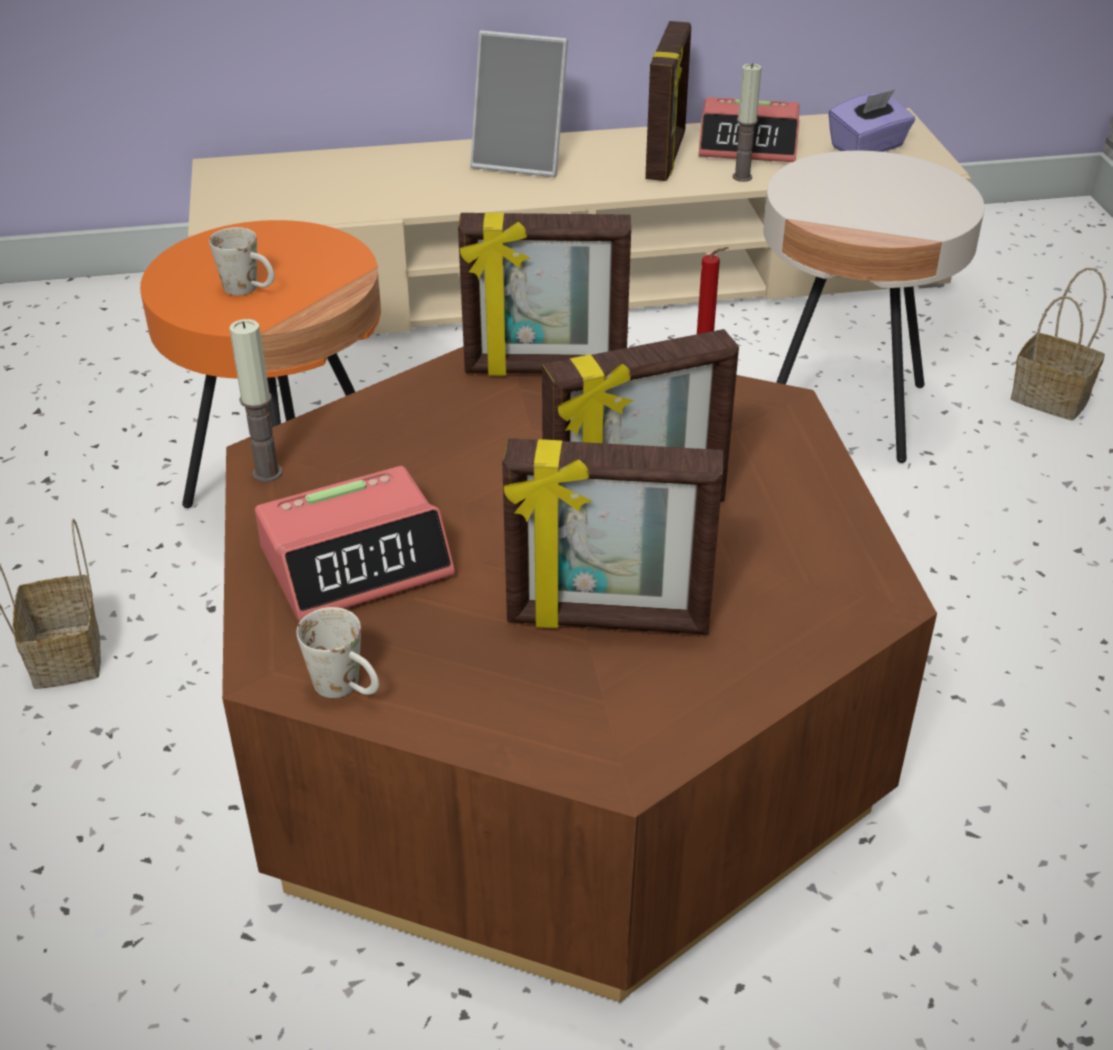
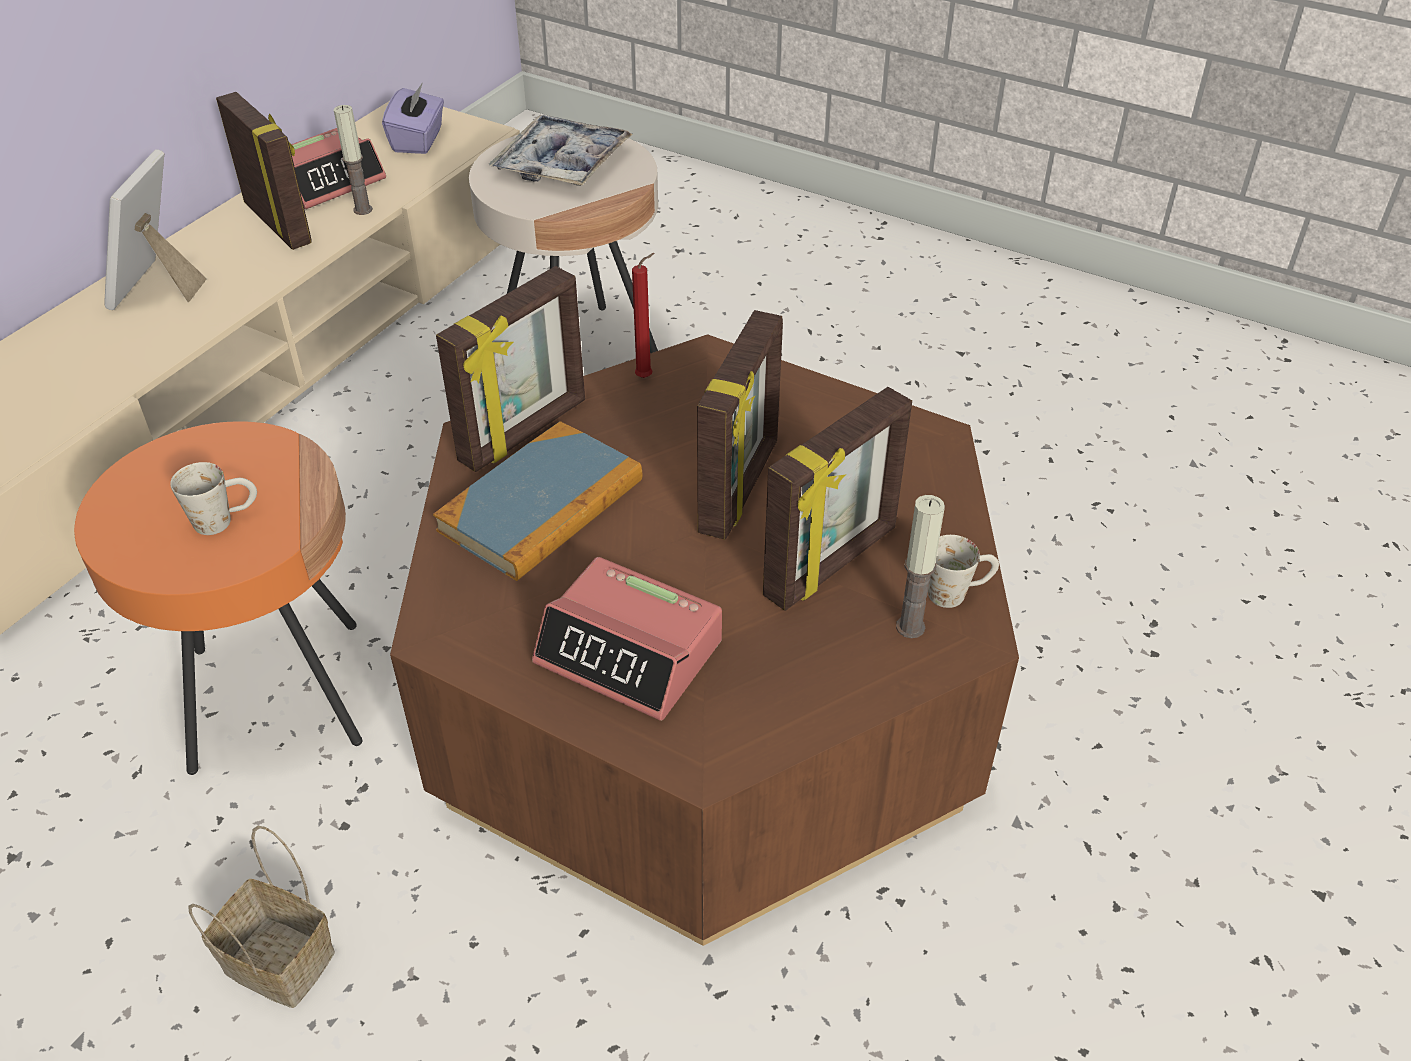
camera: 50 degrees left, 5 degrees up
candle [229,319,282,482] -> candle moved to [896,495,945,638]
alarm clock [255,466,455,622] -> alarm clock turned 105 degrees clockwise [532,557,722,721]
white mug [296,607,379,698] -> white mug moved to [928,535,999,608]
picture frame [470,30,568,177] -> picture frame turned 135 degrees clockwise [104,149,207,310]
basket [1011,268,1107,420] -> none
none -> book [433,421,642,581]
none -> tray [489,115,633,186]

